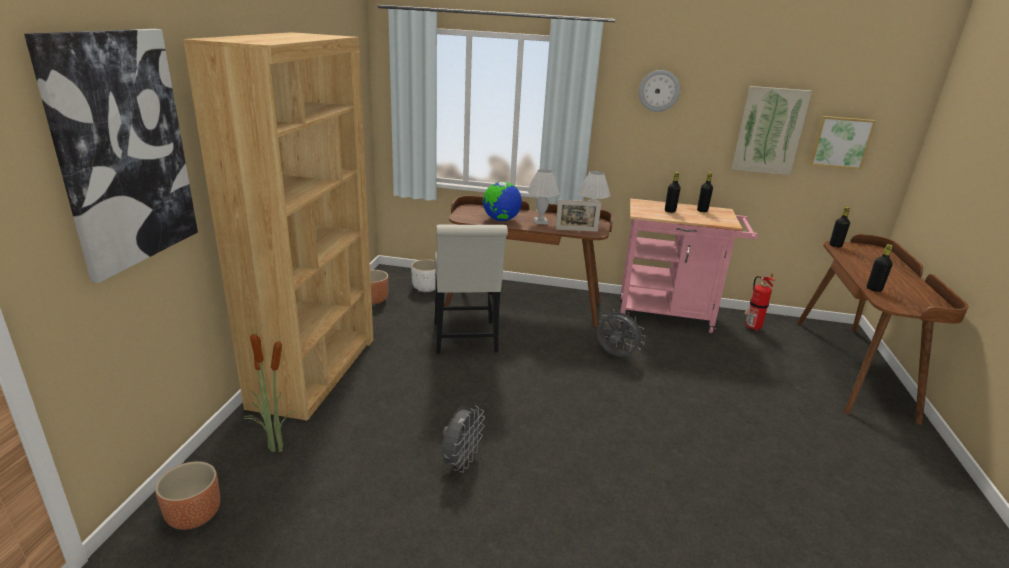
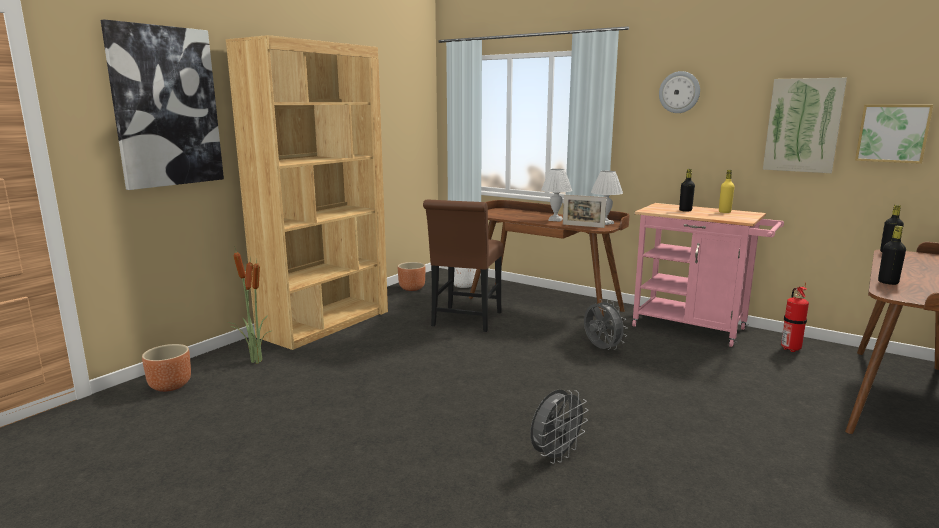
camera: 25 degrees right, 10 degrees down
white chair [434,224,508,354] -> brown chair [423,200,504,332]
grey fan [442,406,485,473] -> grey fan moved to [530,390,588,464]
globe [483,182,522,221] -> none
black bottle [697,172,713,212] -> yellow bottle [719,170,735,213]

